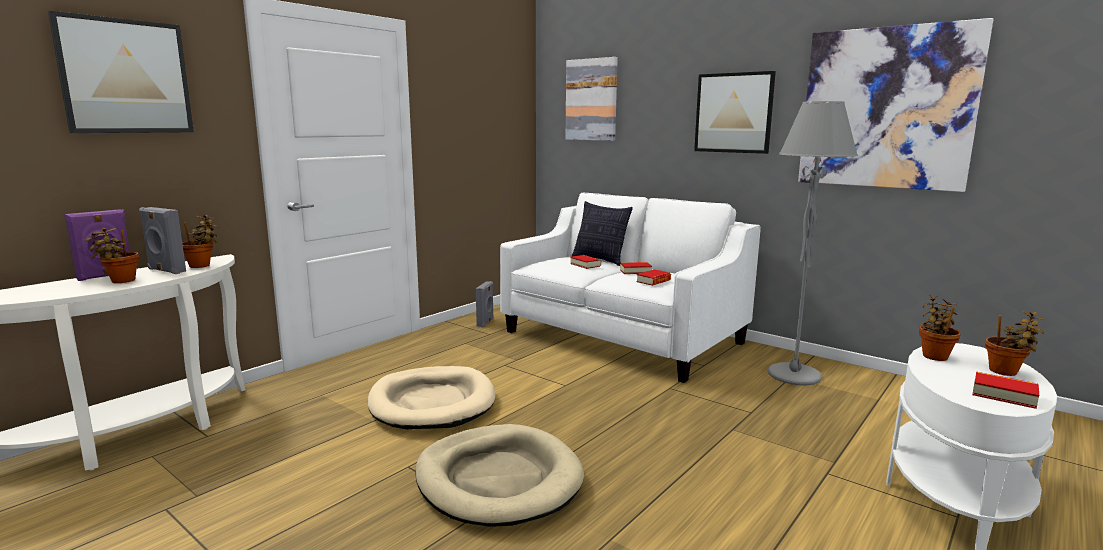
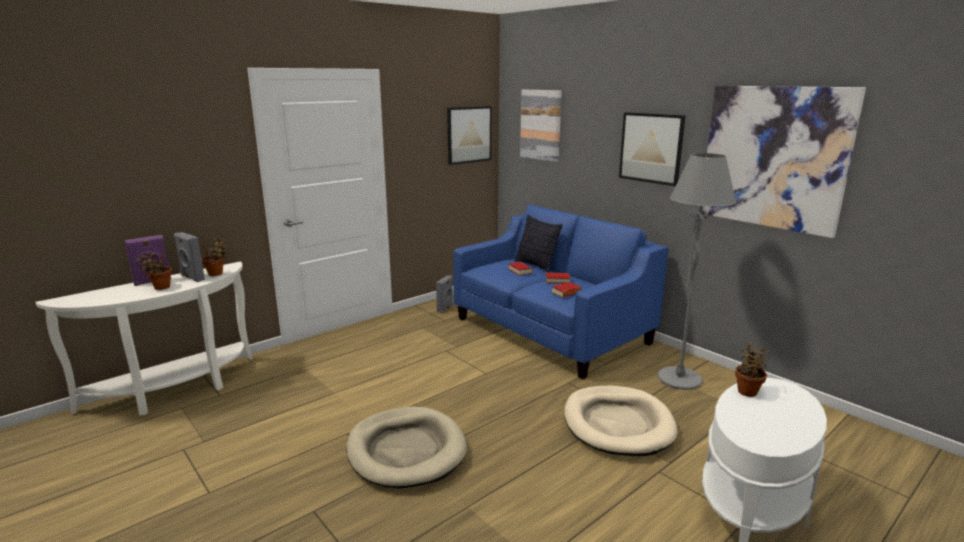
camera: 10 degrees right, 5 degrees up
picture [48,11,194,133] -> picture moved to [447,106,492,165]
beige dog bed [368,366,495,430] -> beige dog bed moved to [564,386,677,456]
white sofa [500,193,761,383] -> blue sofa [454,205,669,379]
book [972,372,1039,409] -> none
potted plant [985,310,1044,376] -> none

